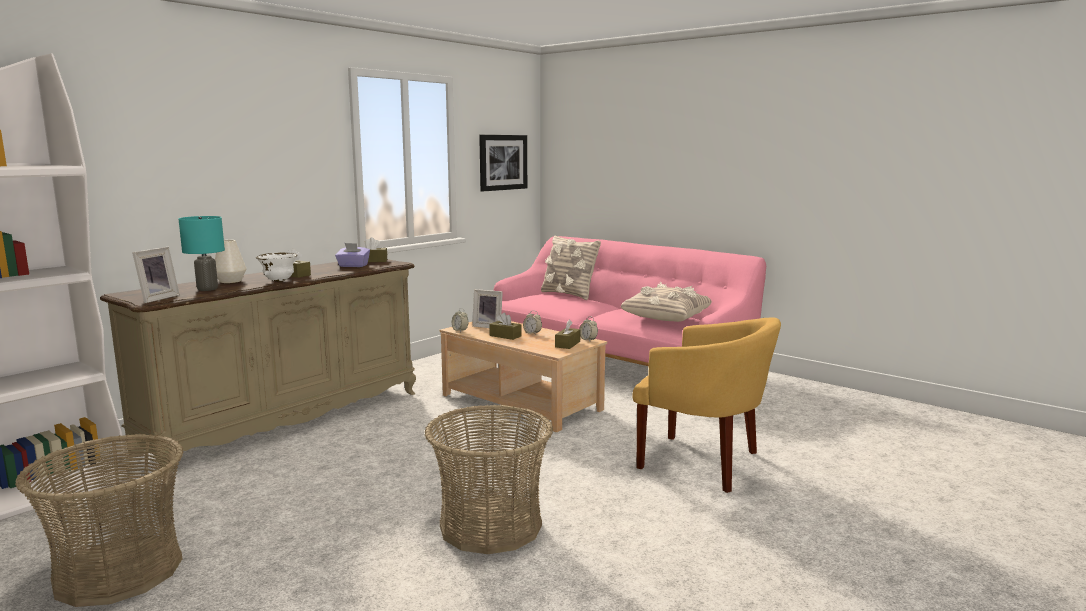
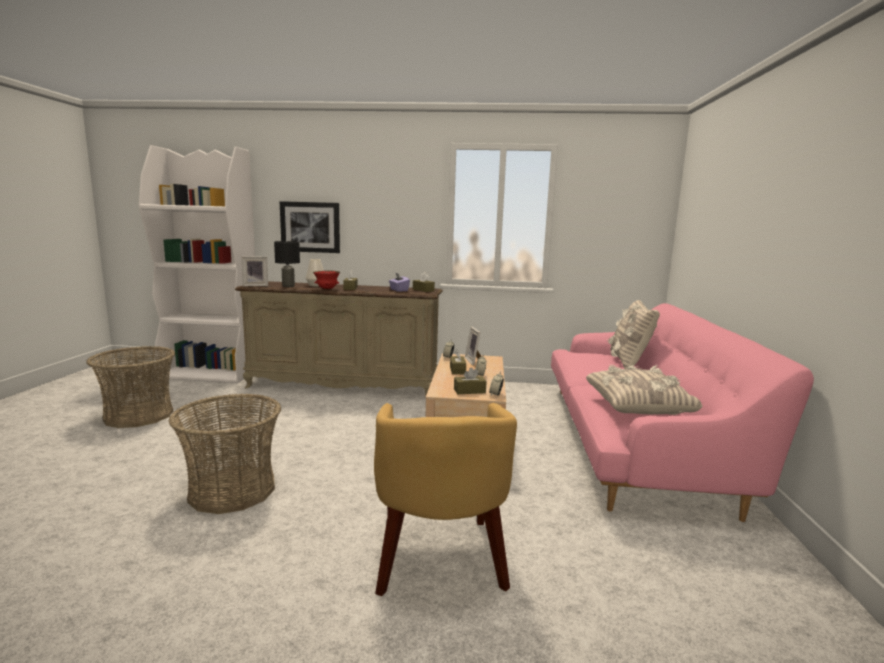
camera: 55 degrees right, 0 degrees up
turquoise table lamp [179,216,225,291] -> black table lamp [274,241,300,287]
white bowl [256,252,297,282] -> red bowl [313,271,340,290]
picture [479,135,527,192] -> picture moved to [280,201,340,253]

